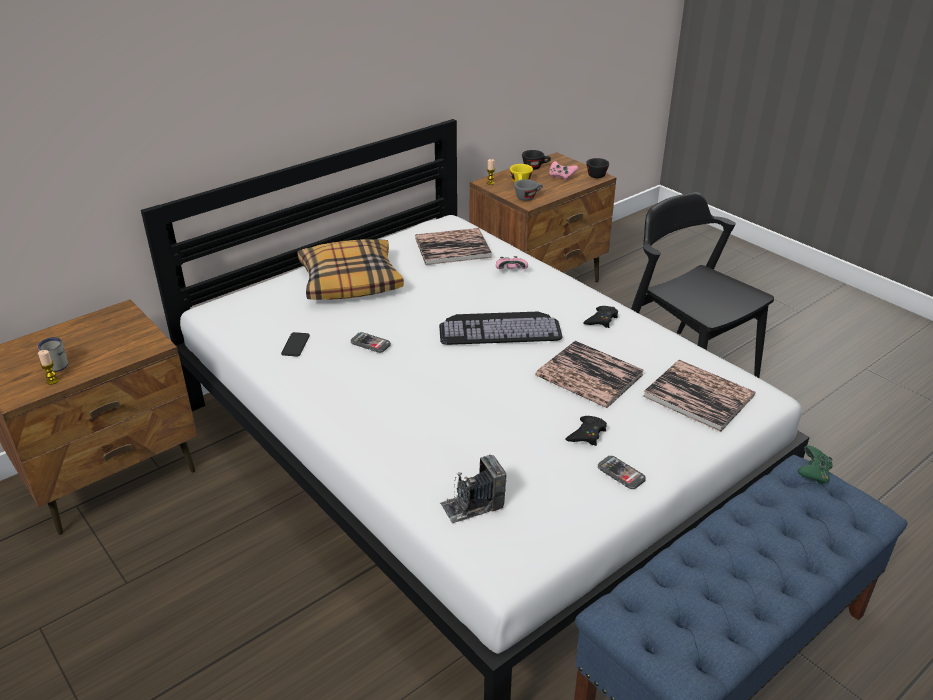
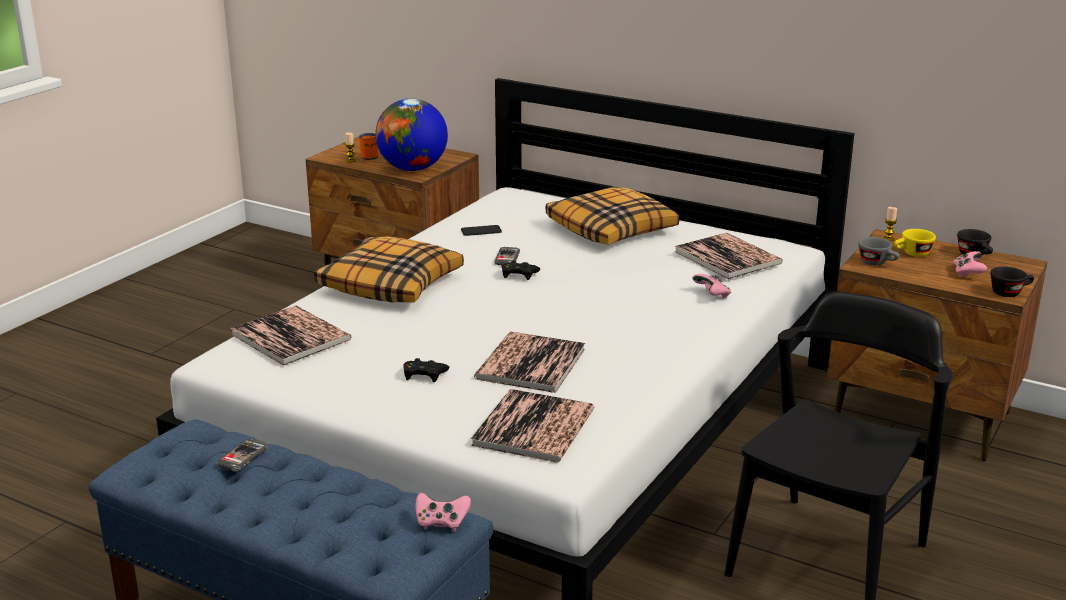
camera: 70 degrees right, 10 degrees down
white mug [38,337,68,372] -> orange mug [359,133,378,160]
keyboard [439,312,563,345] -> none
camera [440,455,506,523] -> book [230,306,351,366]
black game controller [583,306,618,328] -> black game controller moved to [502,260,540,280]
phone [598,456,646,489] -> phone moved to [217,438,268,471]
green game controller [798,445,833,485] -> pink game controller [415,493,471,532]
none -> pillow [314,237,464,302]
none -> globe [375,98,448,171]

